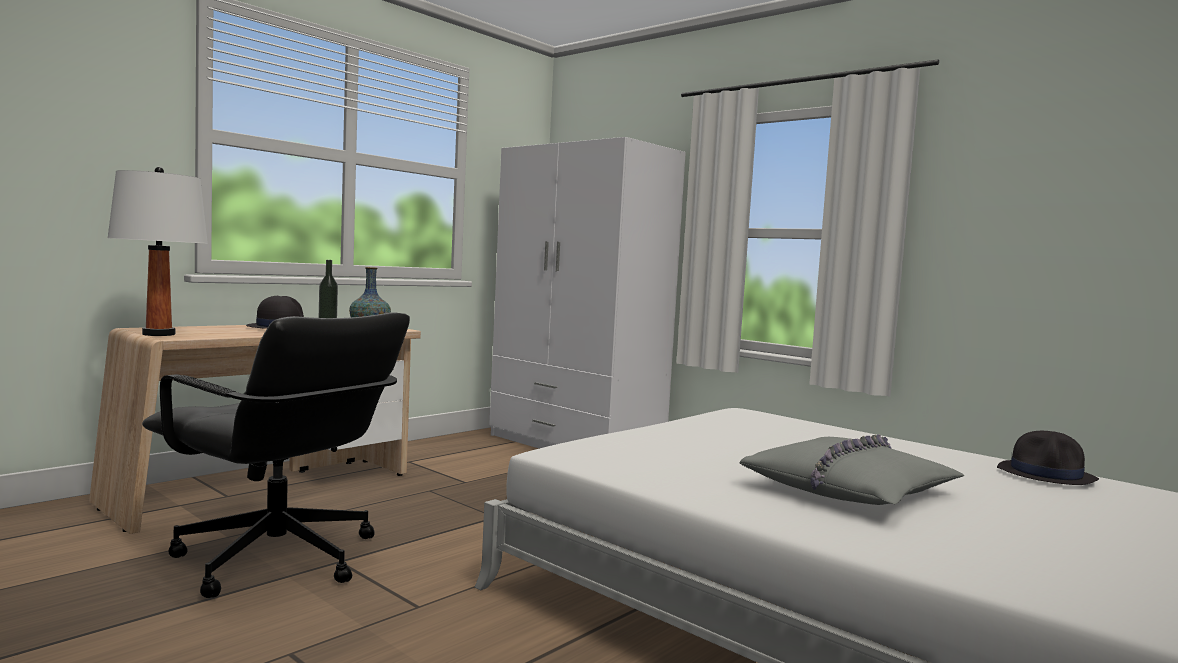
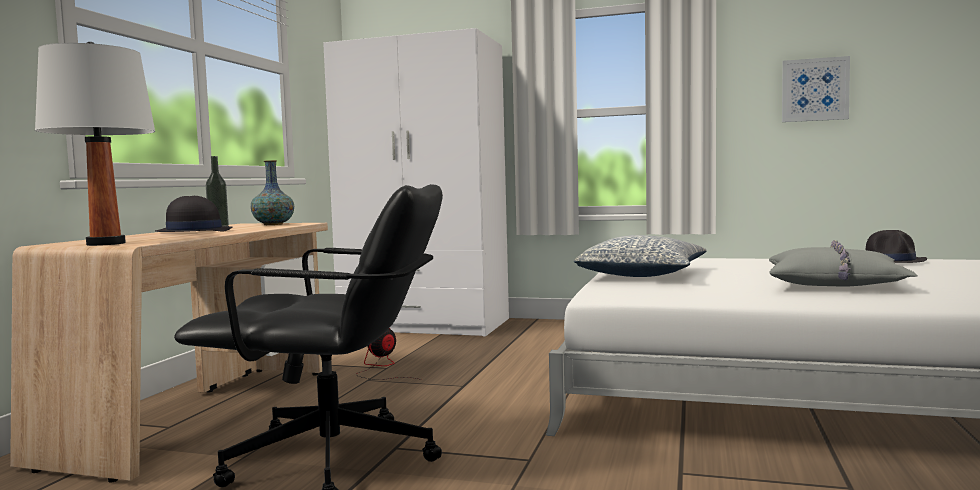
camera: 25 degrees left, 0 degrees up
none -> fan [356,328,422,380]
none -> pillow [574,235,707,277]
none -> picture [782,56,850,122]

